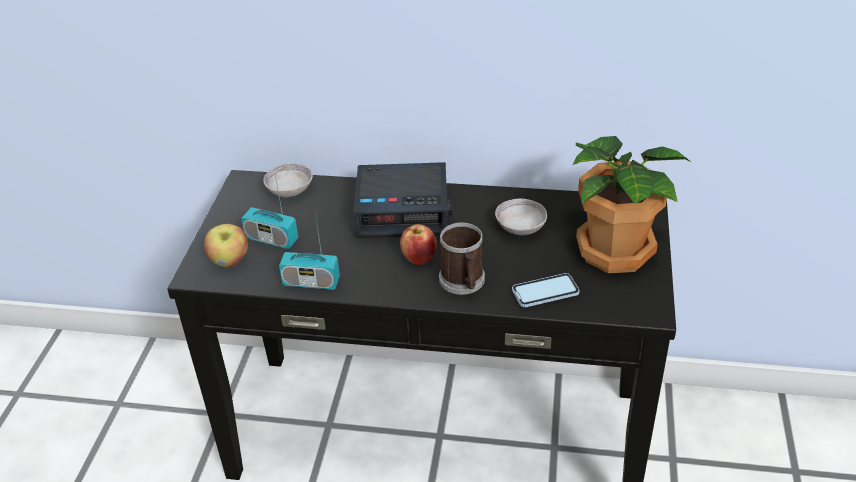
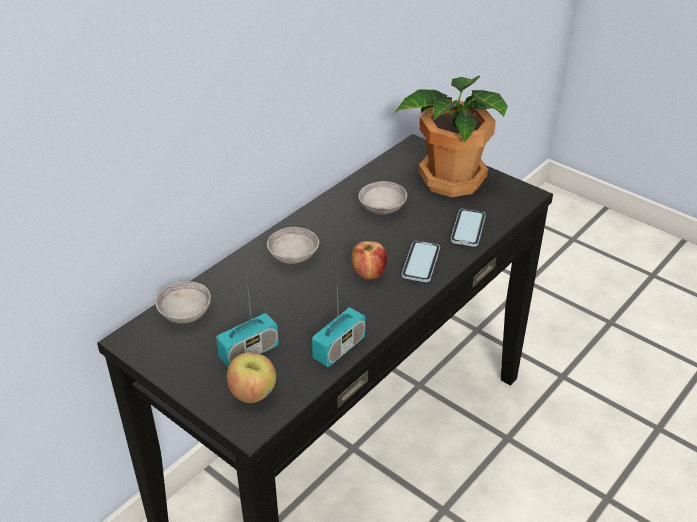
camera: 60 degrees left, 0 degrees up
alarm clock [354,162,452,238] -> grey bowl [267,227,319,264]
mug [439,223,485,295] -> phone [402,241,440,282]

